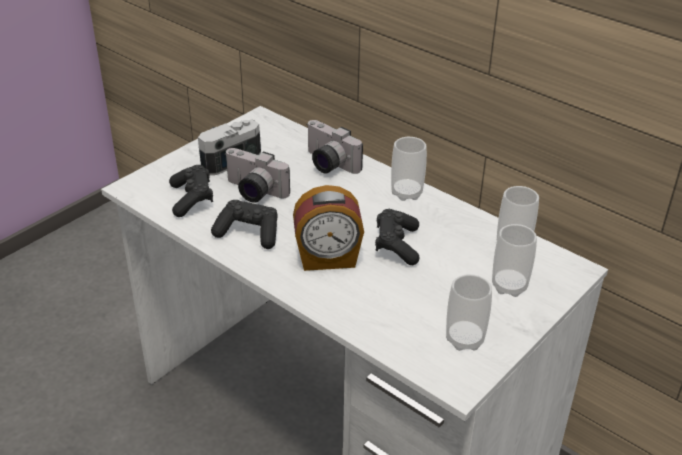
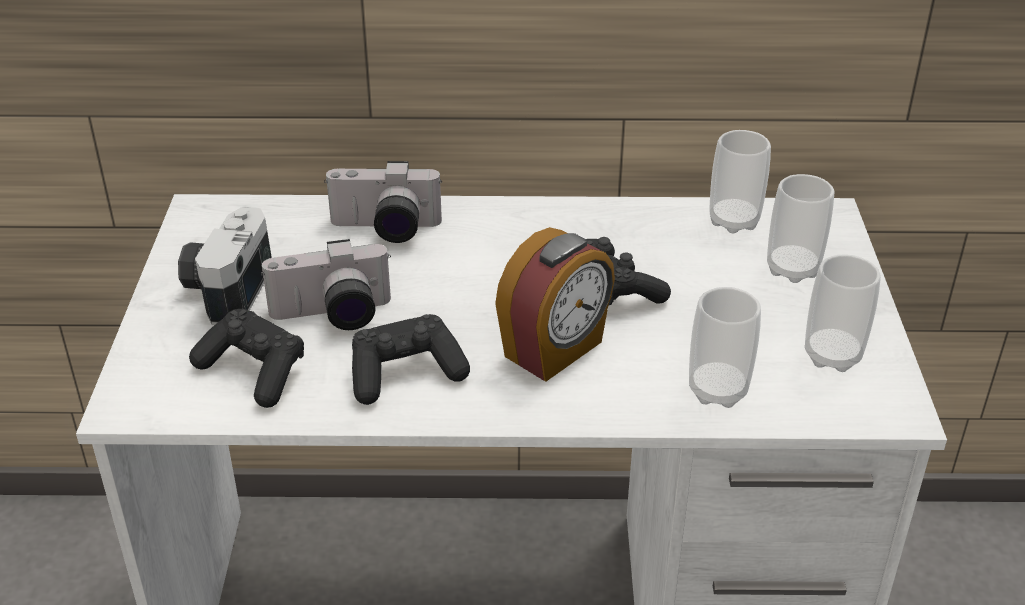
camera: 40 degrees left, 0 degrees up
cup [391,137,427,201] -> cup moved to [689,287,761,408]

